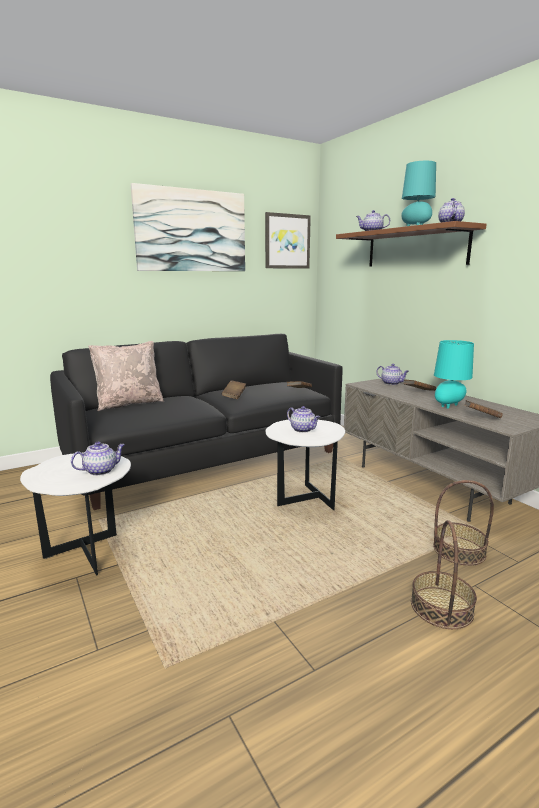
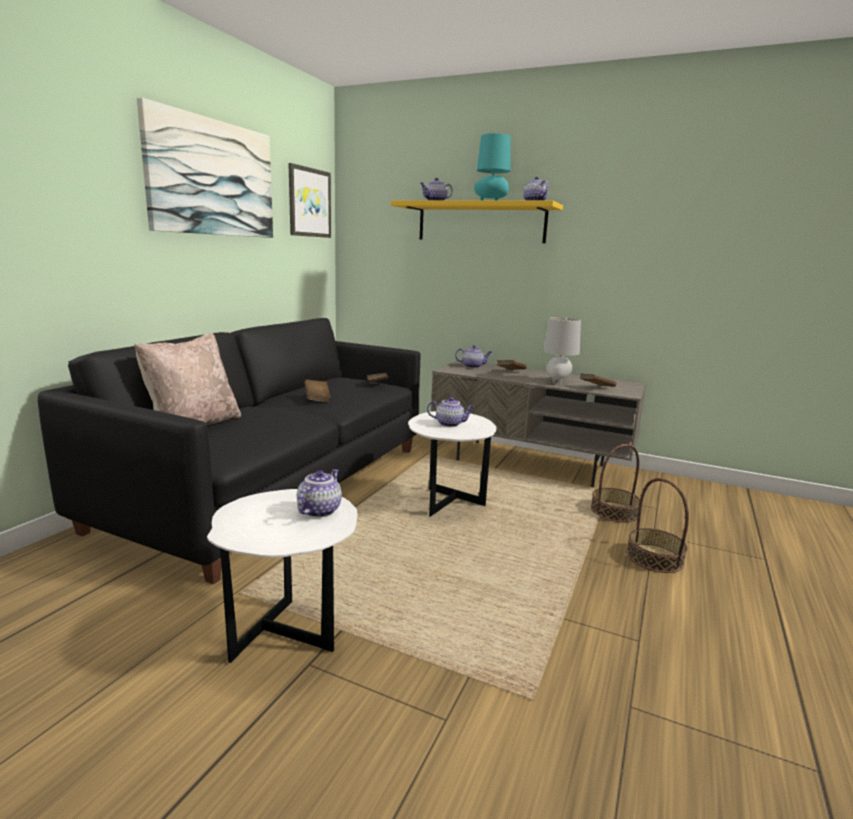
camera: 35 degrees left, 0 degrees up
brown shelf [336,221,487,266] -> yellow shelf [391,200,563,243]
turquoise table lamp [434,340,474,409] -> grey table lamp [544,317,581,384]

